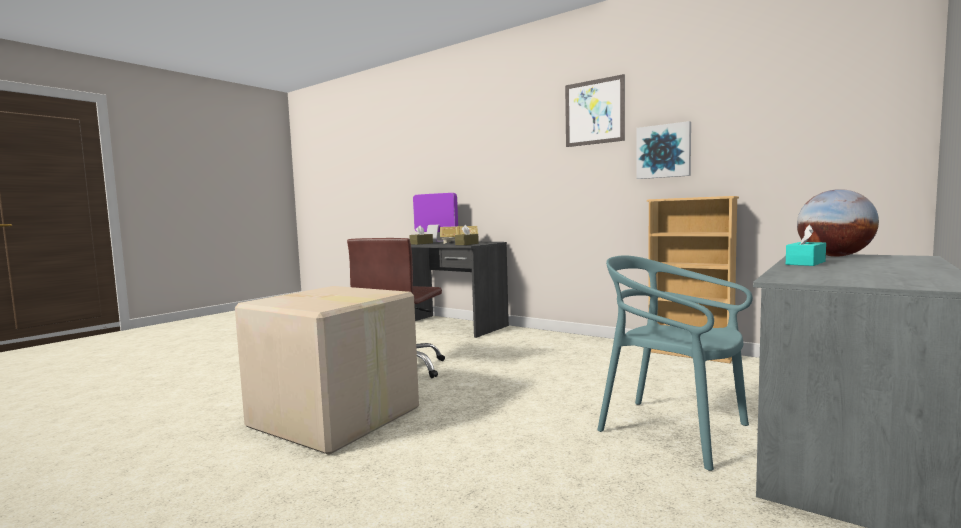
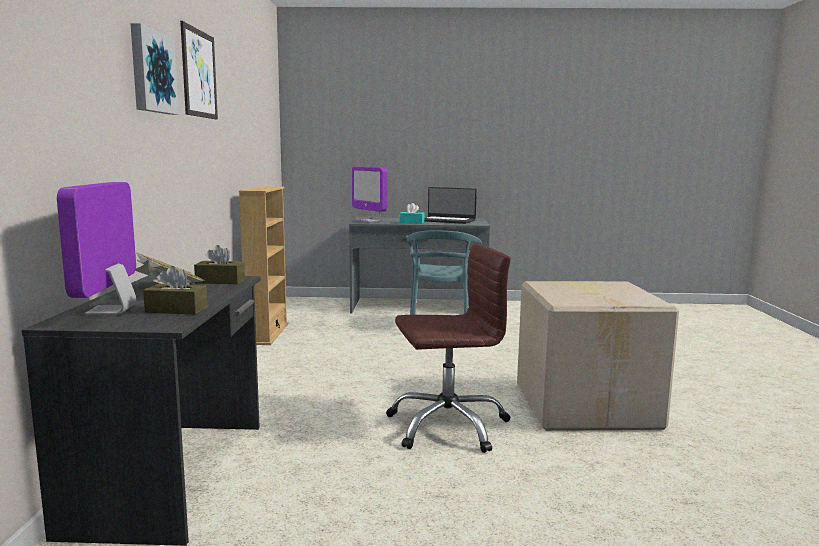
camera: 125 degrees left, 5 degrees up
picture [637,121,691,179] -> picture moved to [130,23,179,115]
globe [797,189,879,257] -> monitor [352,167,387,222]
none -> laptop [424,187,477,224]

